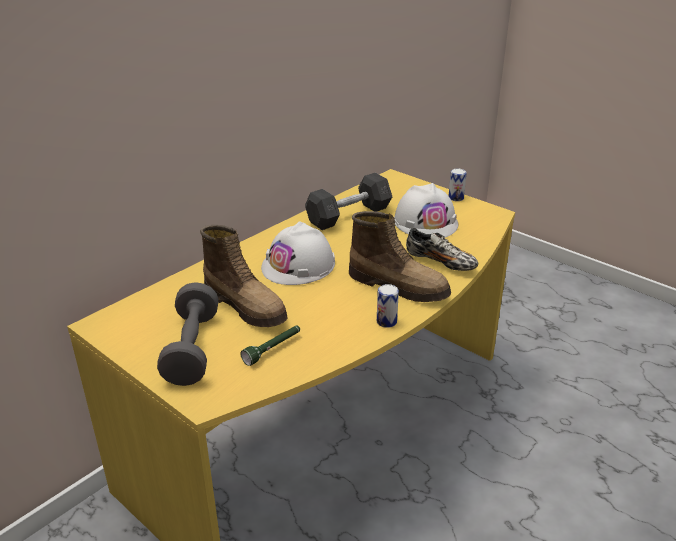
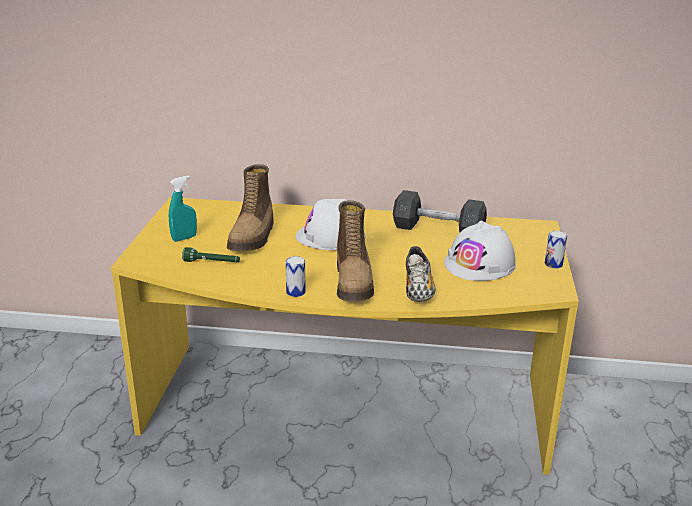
camera: 55 degrees right, 5 degrees down
grey dumbbell [157,282,219,386] -> turquoise spray bottle [169,176,197,242]

